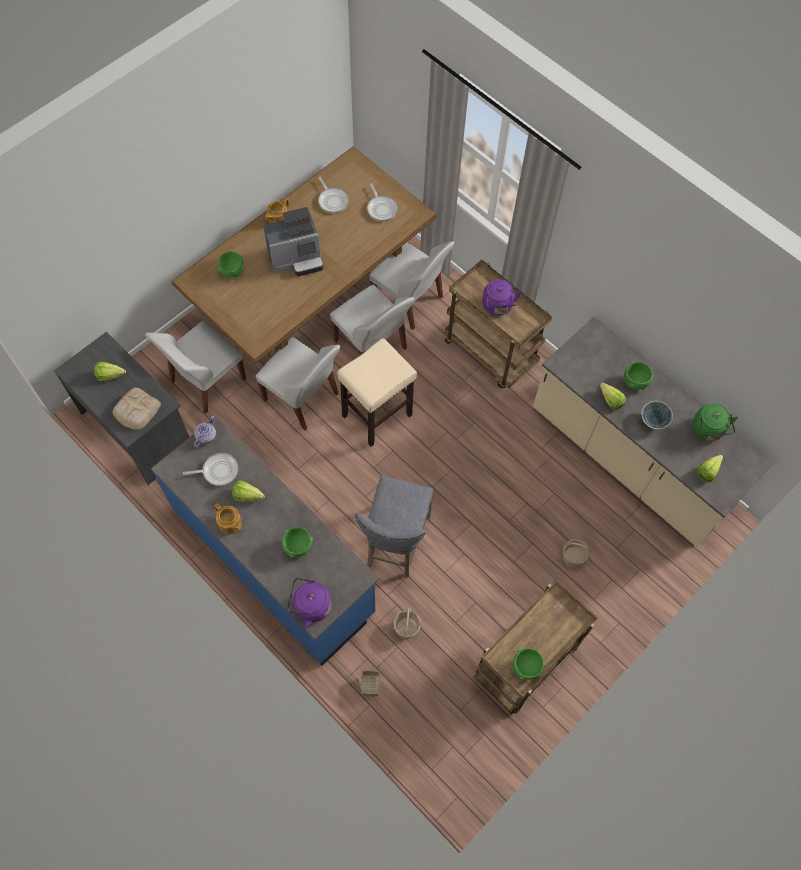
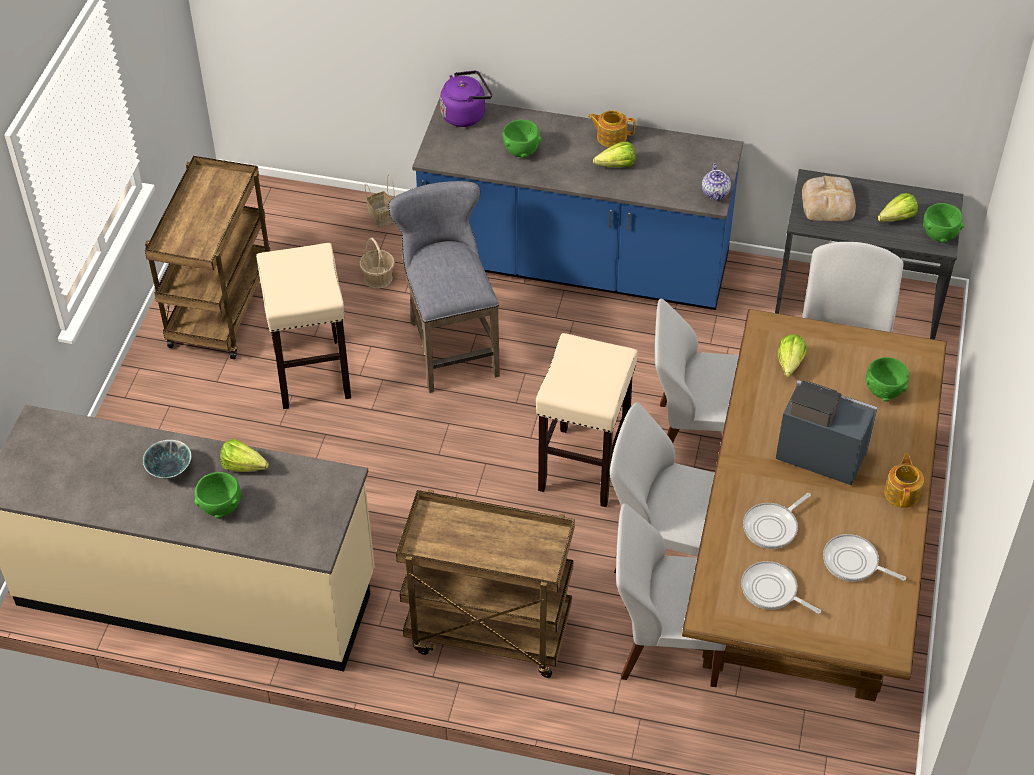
camera: 150 degrees right, 15 degrees down
frying pan [183,453,238,486] -> frying pan moved to [743,493,811,549]
coffee machine [263,207,323,276] -> coffee machine turned 75 degrees clockwise [776,380,878,485]
purple kettle [482,279,522,315] -> none
green bowl [512,648,545,680] -> green bowl moved to [923,203,964,243]
basket [563,539,590,567] -> none
green kettle [692,404,738,441] -> none
lettuce [697,455,723,482] -> lettuce moved to [778,334,807,377]
none -> beige stool [256,243,351,409]

